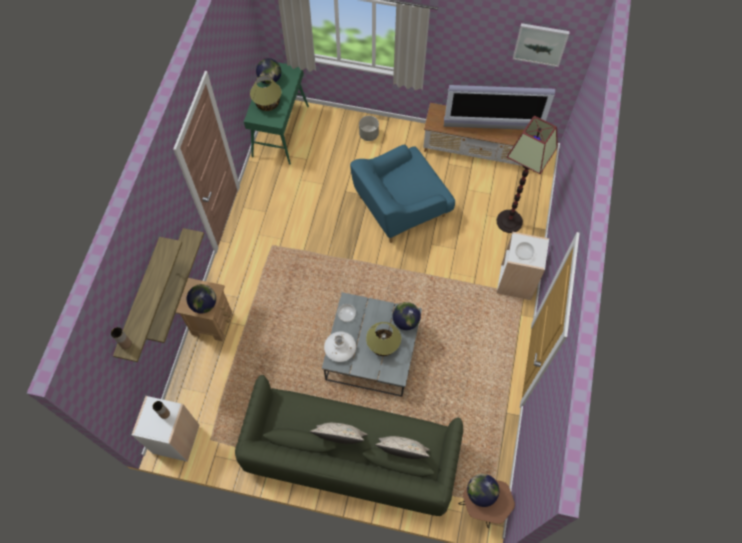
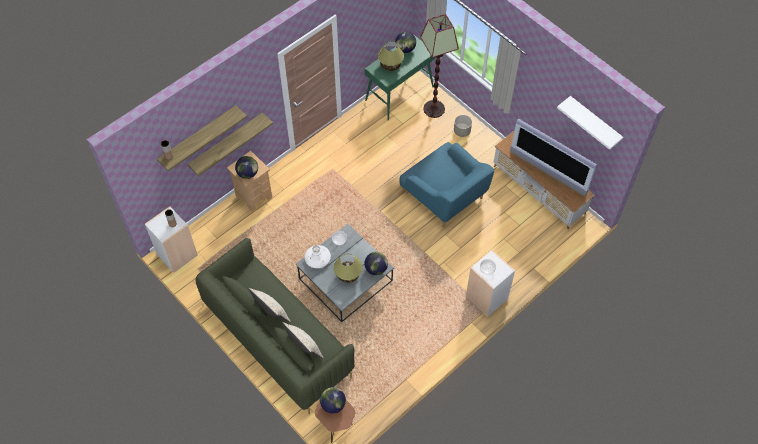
camera: 35 degrees right, 5 degrees down
blue armchair [350,145,455,243] -> blue armchair turned 135 degrees counterclockwise [399,142,494,227]
floor lamp [497,116,558,233] -> floor lamp moved to [420,14,459,118]
picture [513,23,570,67] -> white shelf [557,96,623,150]

